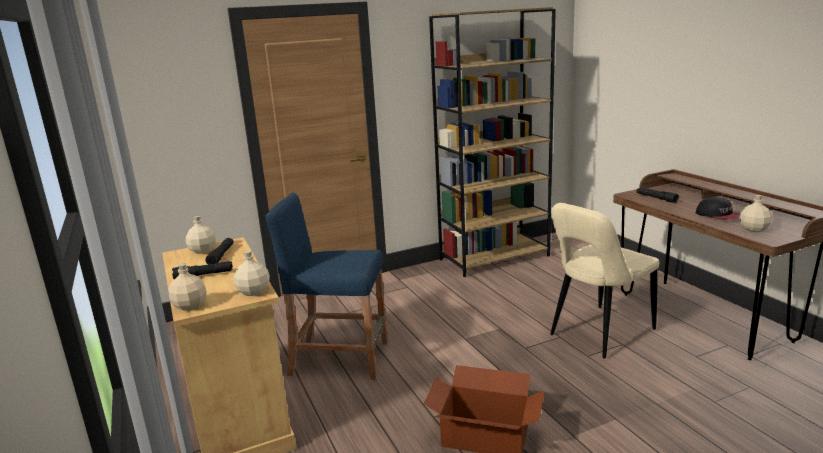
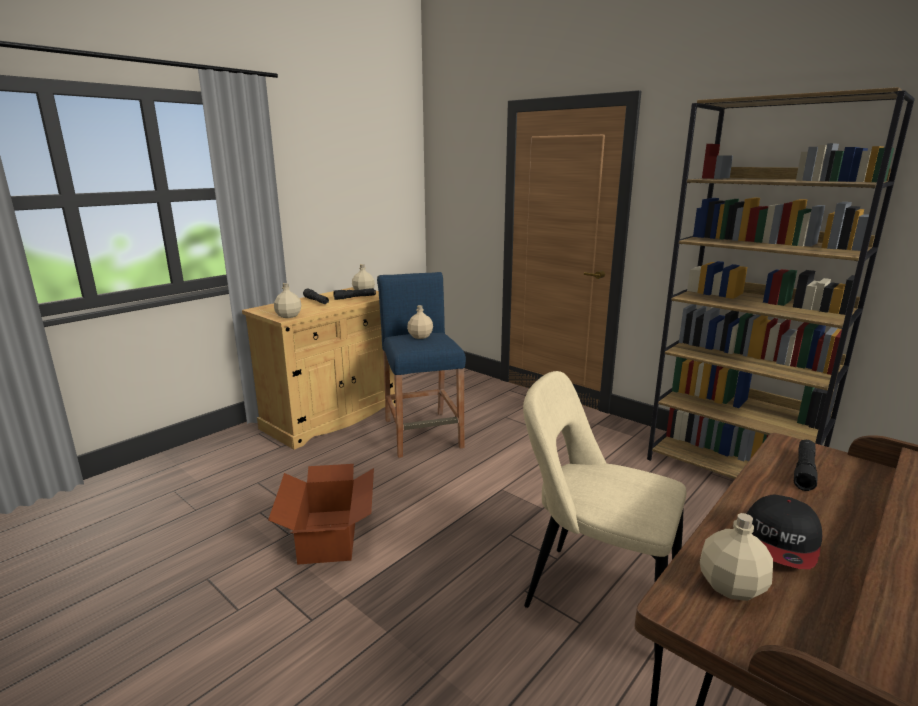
camera: 65 degrees right, 0 degrees up
beige bottle [168,263,207,311] -> beige bottle moved to [407,305,433,339]

